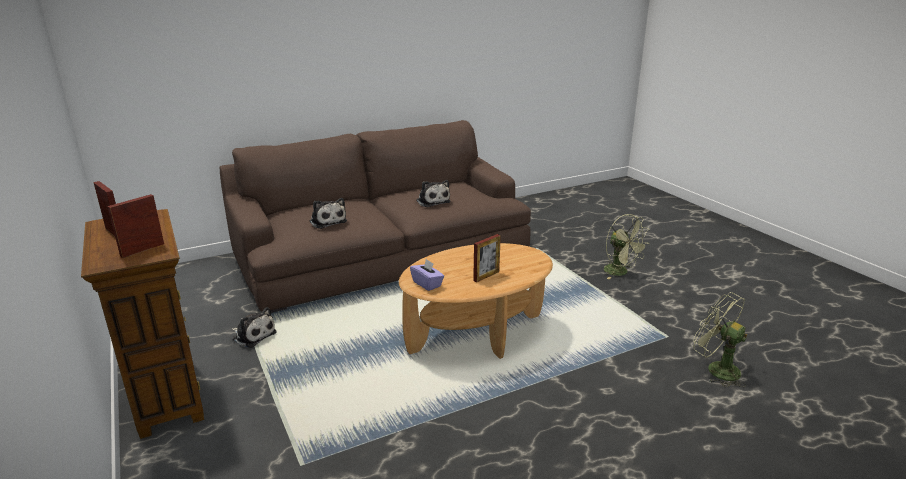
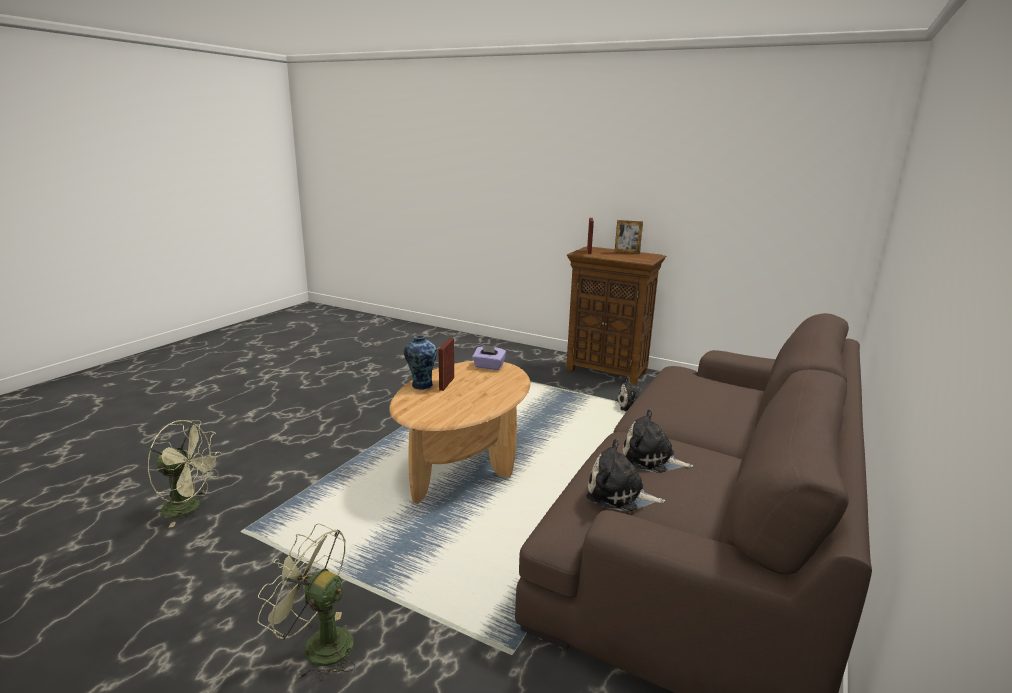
camera: 145 degrees right, 5 degrees down
plush toy [310,198,347,229] -> plush toy moved to [586,439,665,512]
none -> vase [404,335,437,390]

